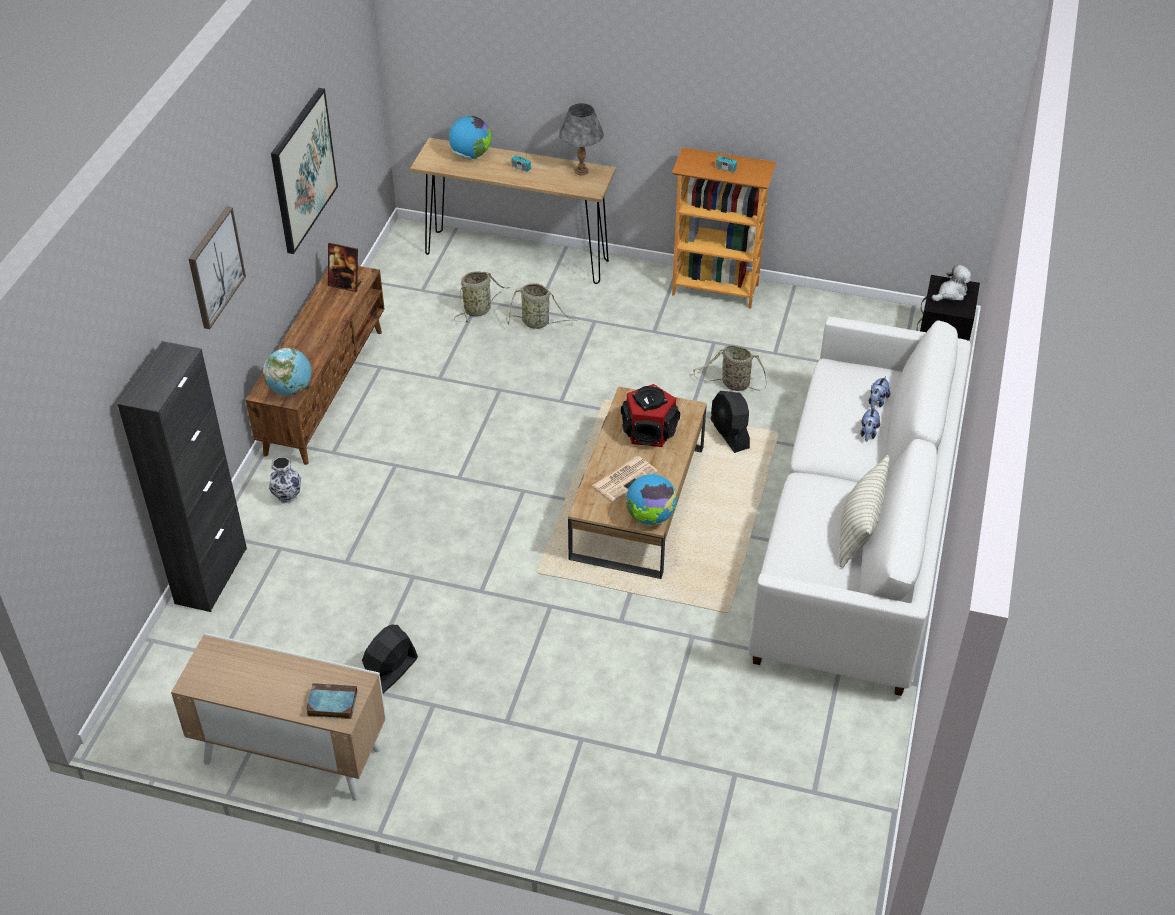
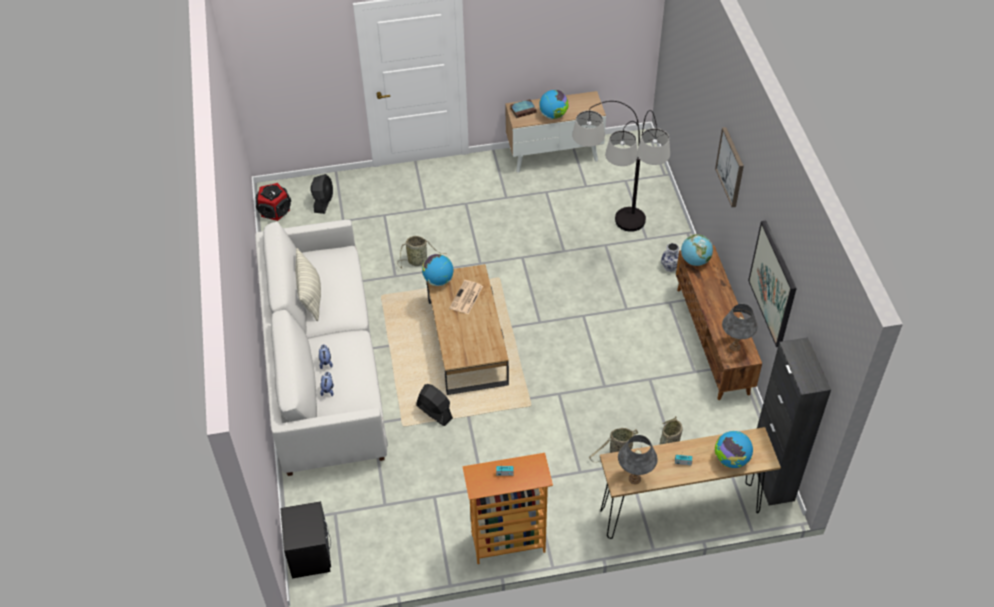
camera: 155 degrees right, 5 degrees up
black cabinet [118,341,247,612] -> black cabinet moved to [757,337,831,506]
picture frame [328,243,361,292] -> grey table lamp [722,304,758,351]
black fan [362,625,418,694] -> black fan moved to [311,174,333,214]
speaker [621,384,680,447] -> speaker moved to [256,183,291,221]
basket [693,345,766,391] -> basket moved to [397,236,446,269]
plush toy [932,264,971,301] -> none
none -> globe [540,90,569,119]
none -> floor lamp [572,101,670,232]

